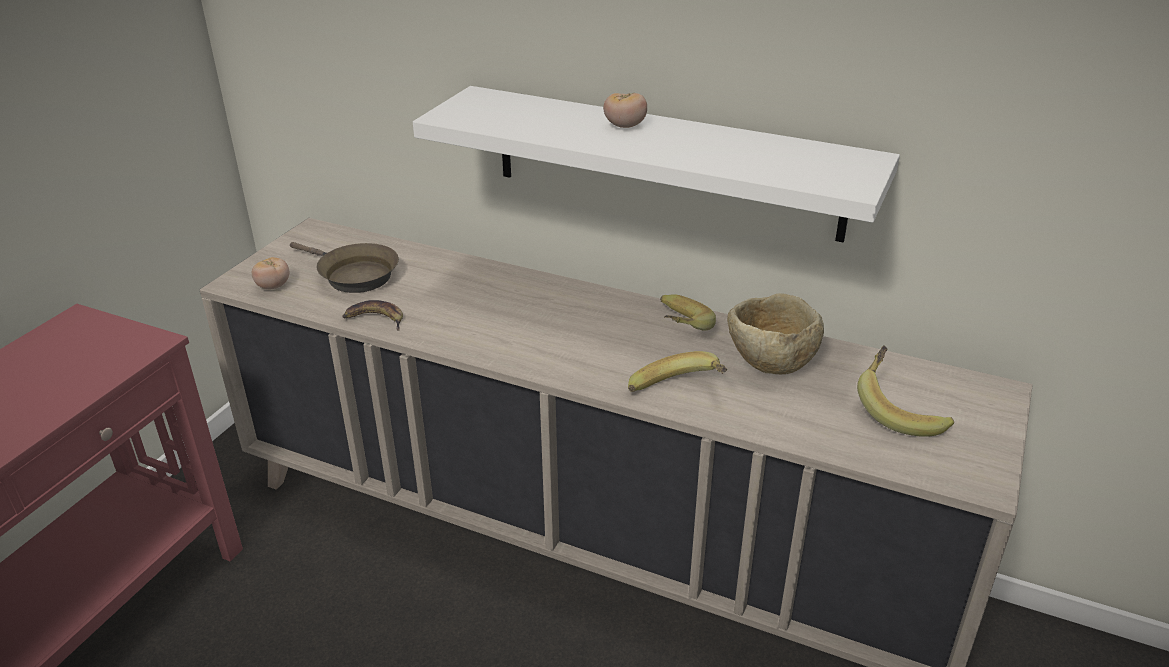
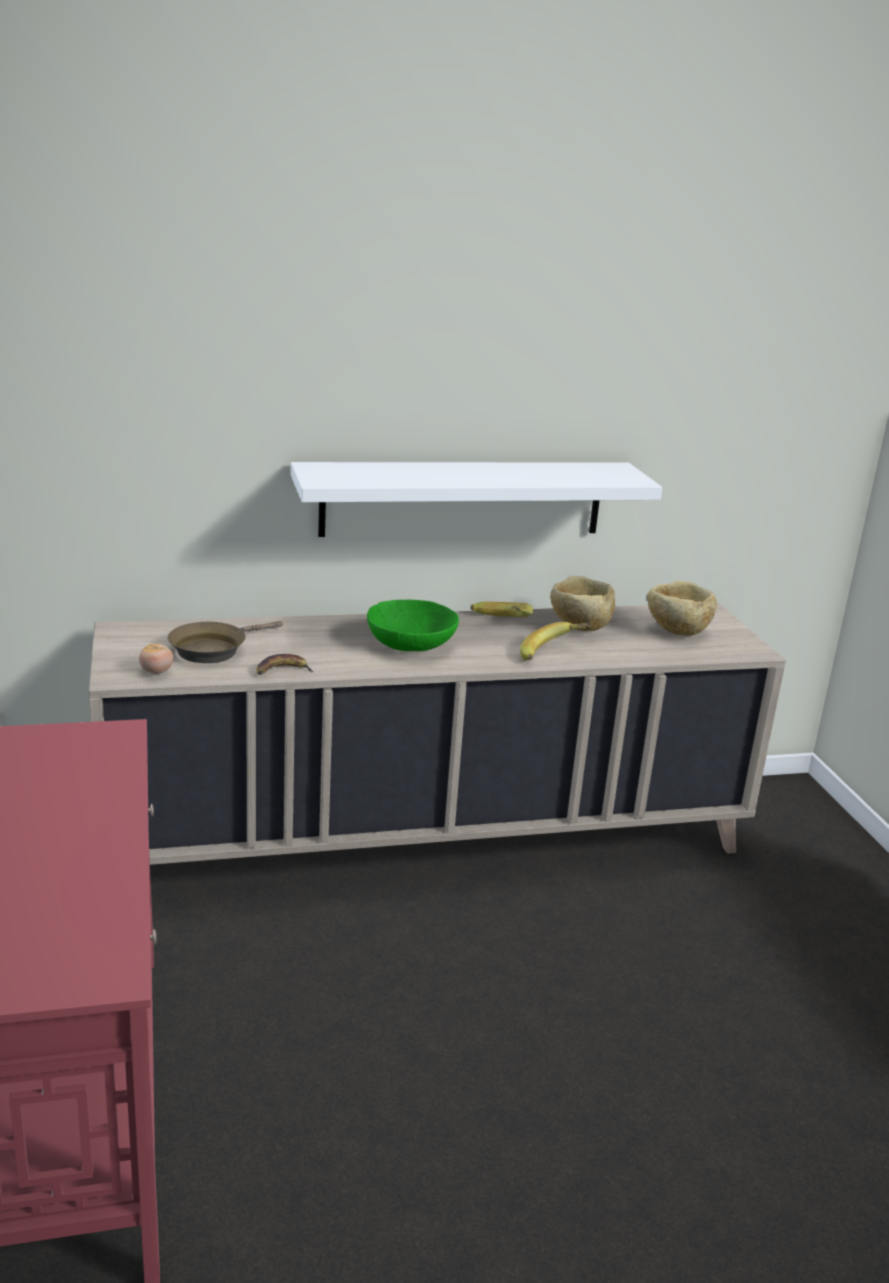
camera: 40 degrees left, 10 degrees down
brown frying pan [290,242,399,293] -> brown frying pan turned 135 degrees clockwise [167,621,283,663]
tomato [603,93,647,128] -> none
banana [857,346,954,437] -> beige bowl [647,581,717,636]
none -> green bowl [367,600,459,651]

